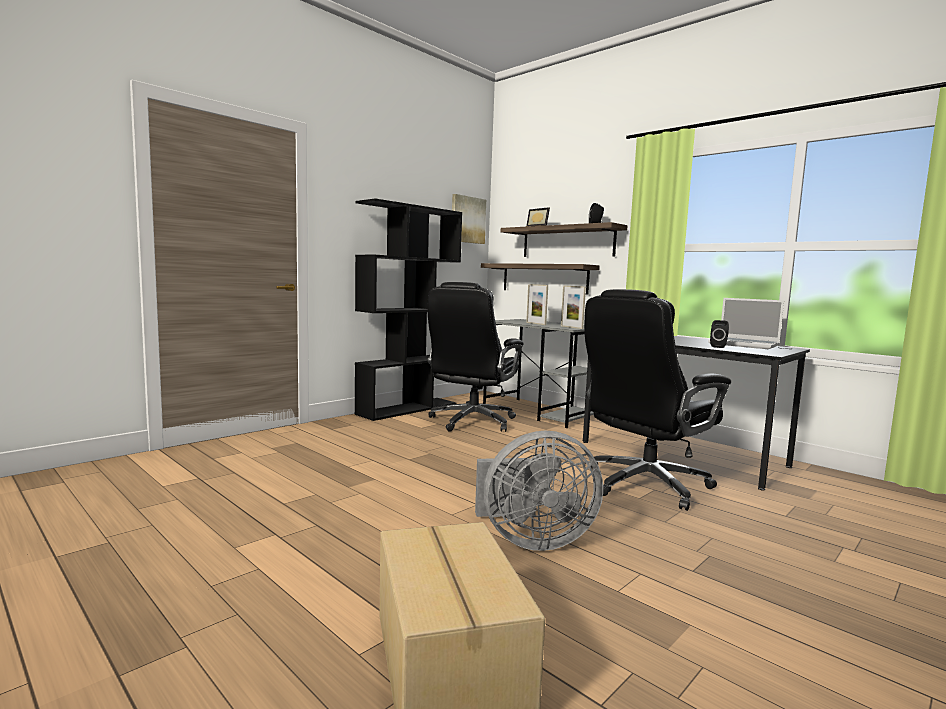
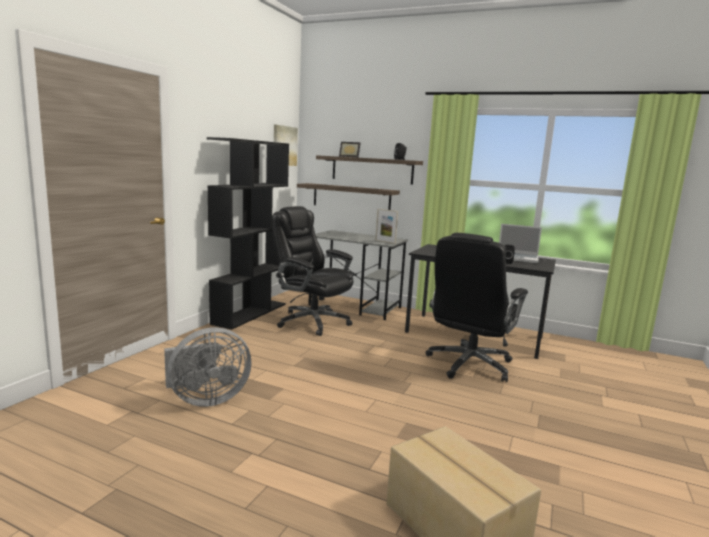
camera: 20 degrees left, 5 degrees up
black office chair [427,282,524,432] -> black office chair turned 120 degrees clockwise [272,206,353,336]
grey fan [475,431,603,551] -> grey fan moved to [164,327,251,407]
picture frame [526,284,548,325] -> none

